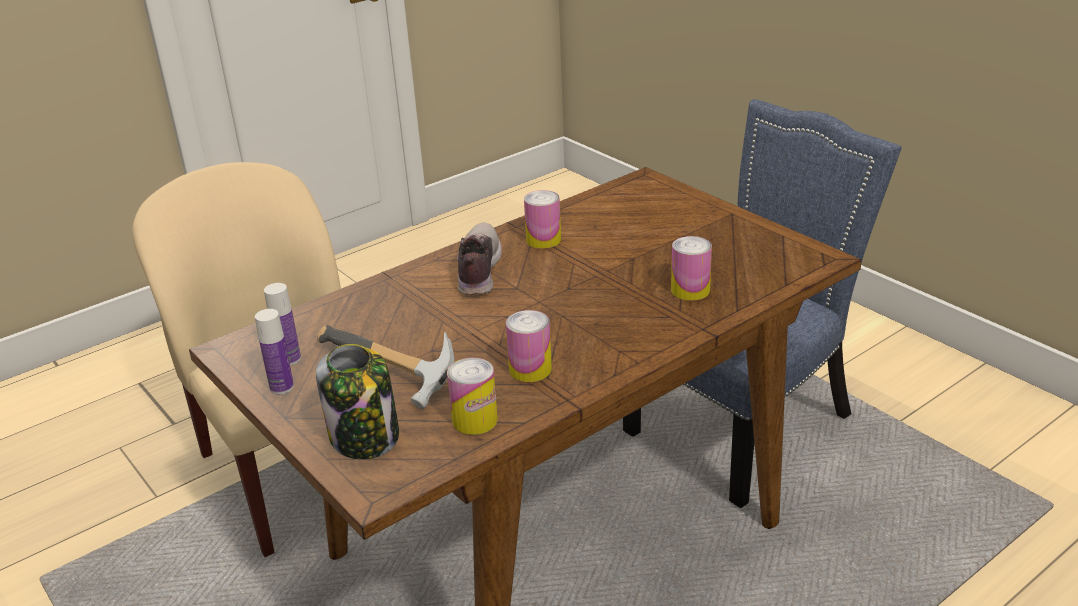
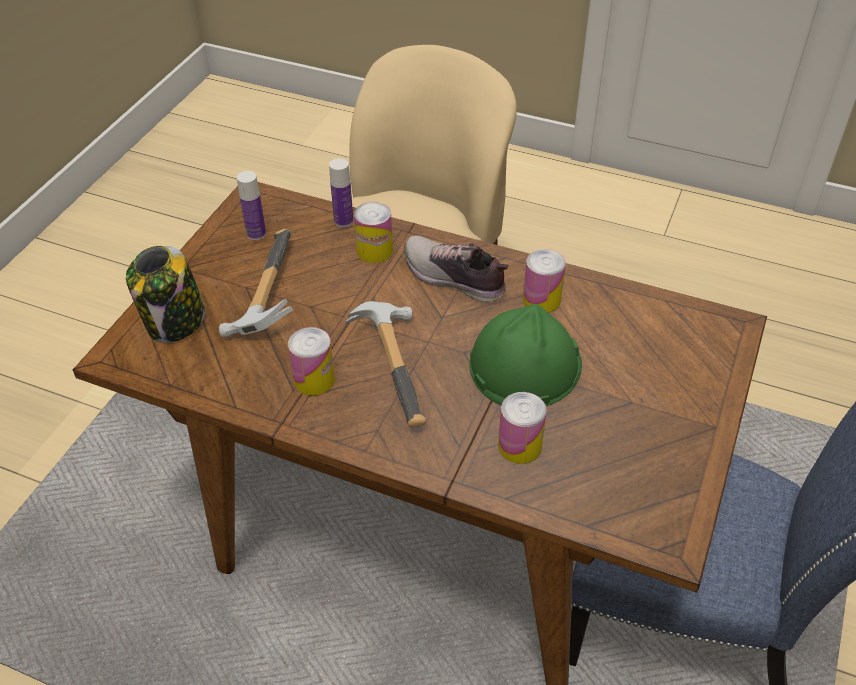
camera: 60 degrees right, 15 degrees up
bottle [255,309,294,394] -> bottle moved to [329,158,353,227]
can [447,358,498,435] -> can moved to [354,202,393,263]
shoe [457,222,502,295] -> shoe turned 120 degrees counterclockwise [404,236,509,303]
none -> hammer [344,301,427,427]
none -> green hard hat [469,304,582,407]

